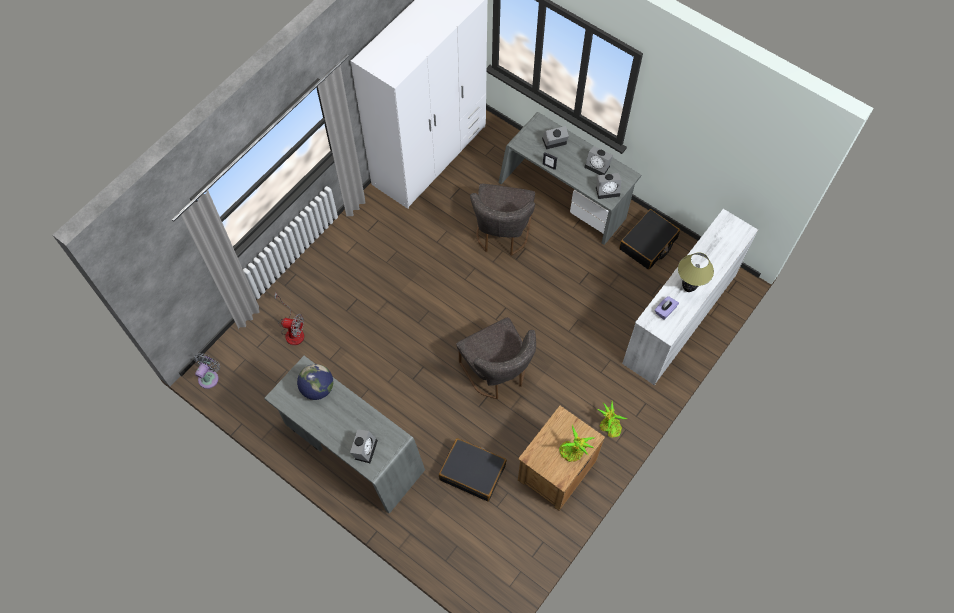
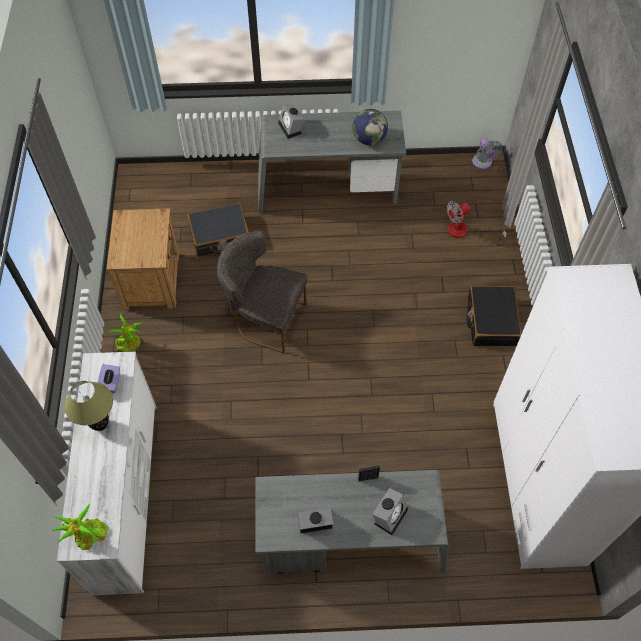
camera: 140 degrees right, 5 degrees down
grey chair [470,184,535,256] -> none
potted plant [559,424,595,462] -> potted plant moved to [52,503,108,550]
alarm clock [596,173,621,199] -> none
black suitcase [619,209,680,270] -> black suitcase moved to [467,286,521,346]

